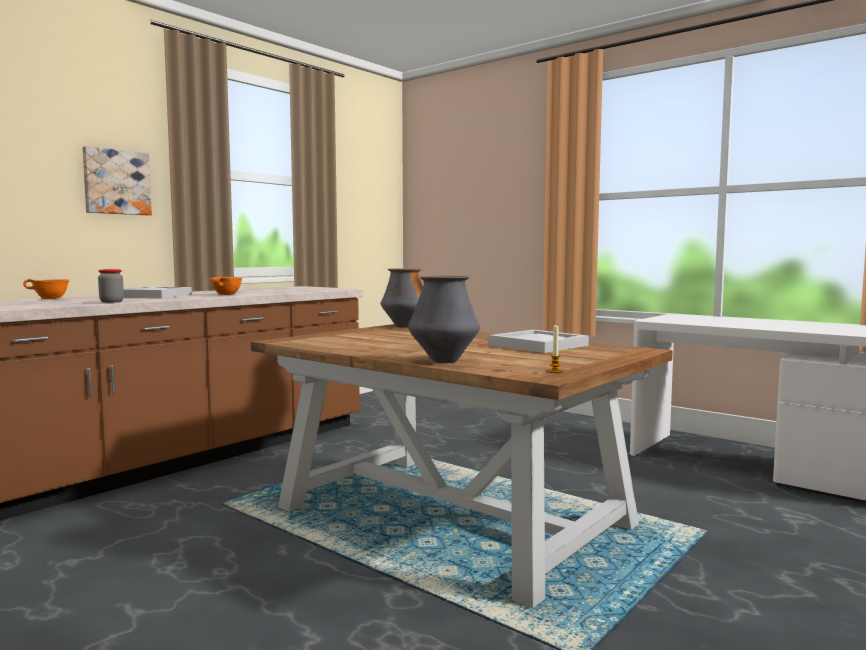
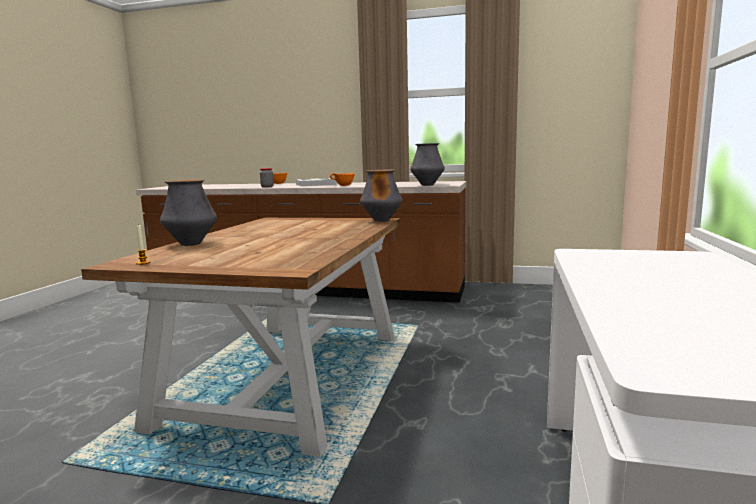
camera: 65 degrees right, 5 degrees up
picture [82,146,152,215] -> none
white tray [489,330,589,353] -> none
none -> vase [410,143,445,186]

